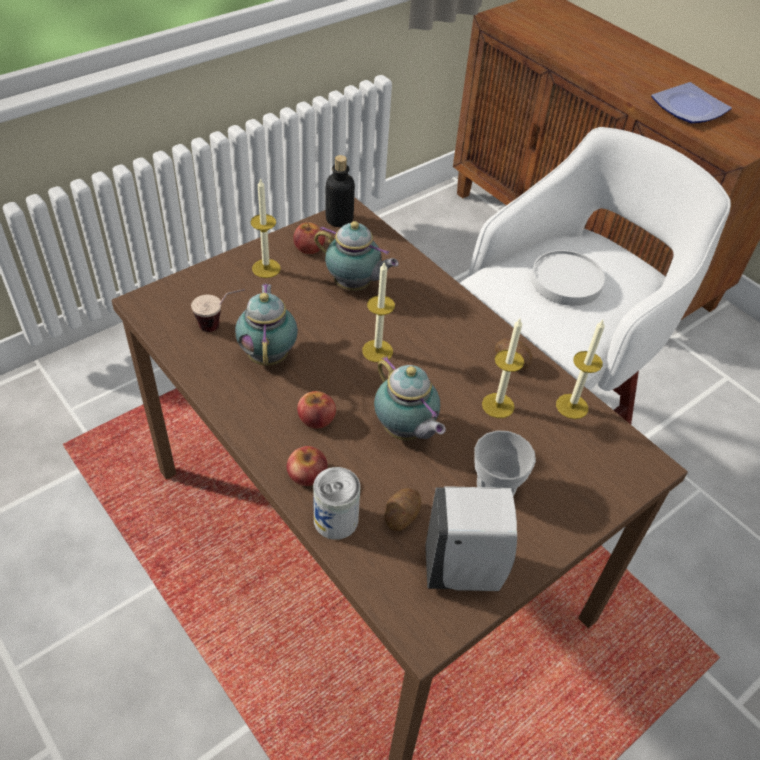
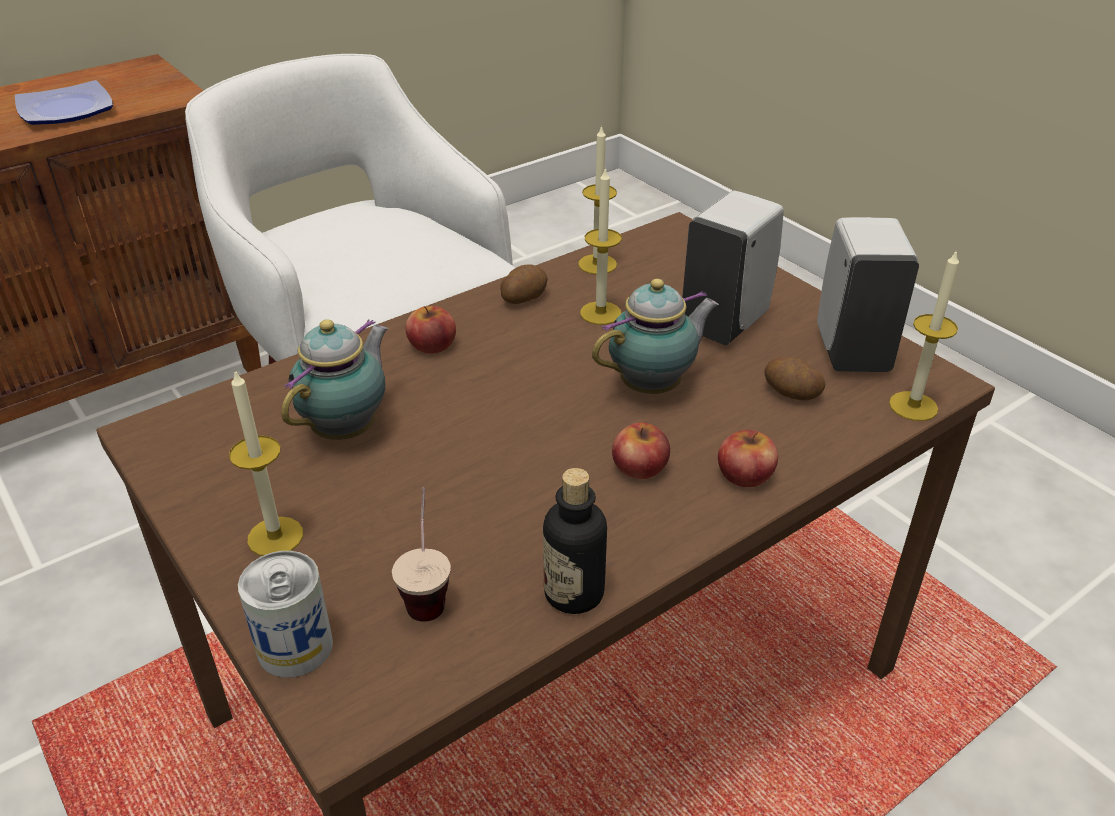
camera: 85 degrees left, 10 degrees down
teapot [235,283,298,366] -> none
apple [293,222,325,254] -> apple moved to [405,306,456,354]
can [313,467,360,540] -> can moved to [238,551,333,678]
bottle [325,155,355,227] -> bottle moved to [543,468,607,614]
candle [362,262,395,362] -> candle moved to [889,250,959,421]
cup [474,430,536,496] -> white soap dispenser [682,190,784,345]
white plate [531,250,605,306] -> none

